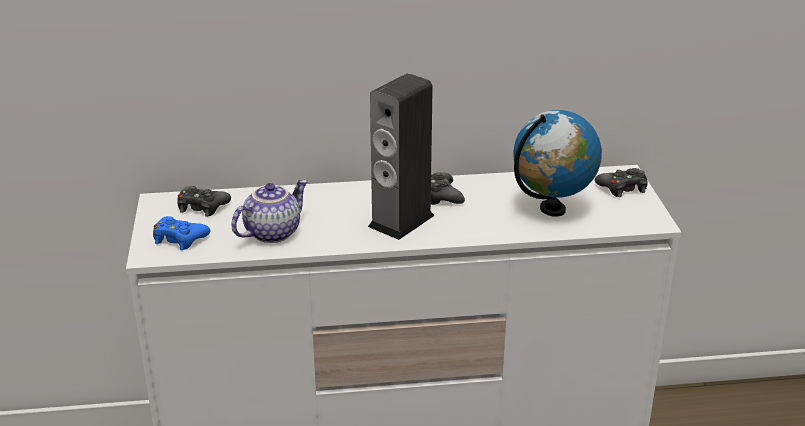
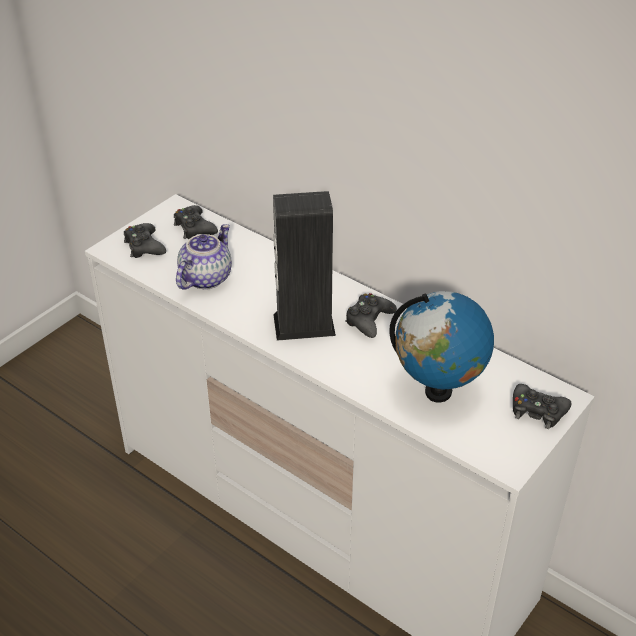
camera: 45 degrees right, 10 degrees up
blue game controller [153,216,210,250] -> black game controller [124,223,166,258]
teapot [231,180,308,243] -> teapot turned 60 degrees counterclockwise [176,224,232,290]

